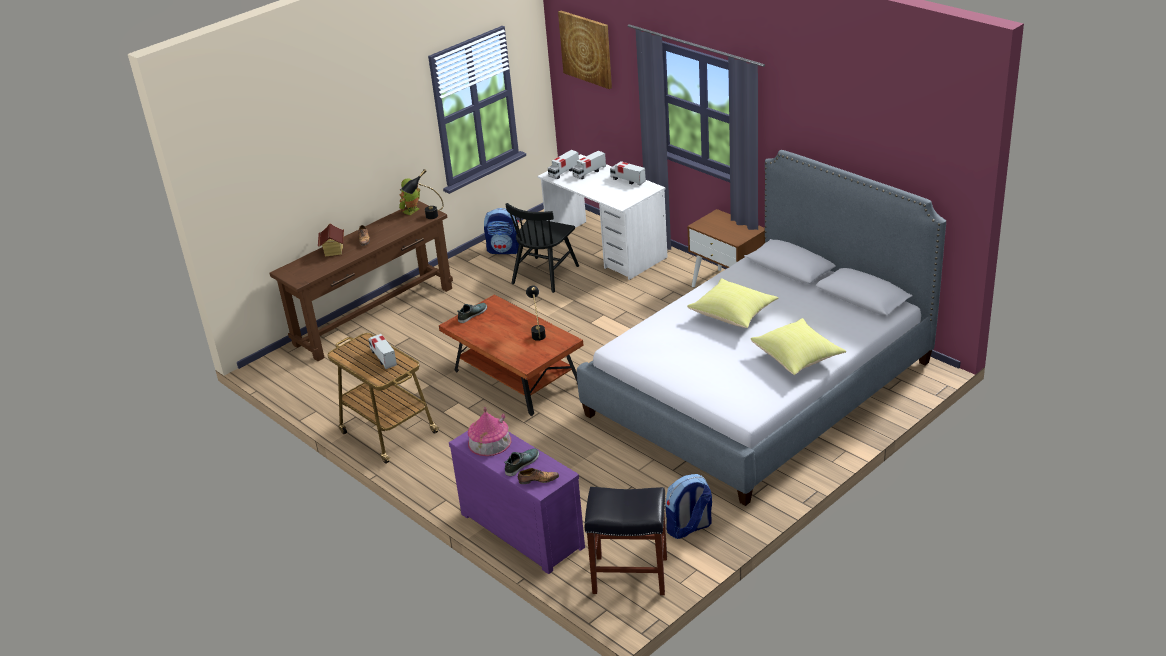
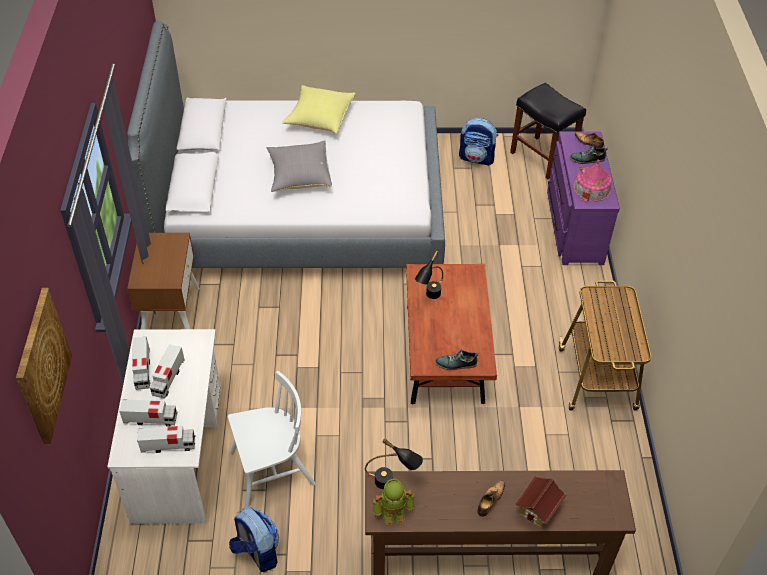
camera: 140 degrees left, 15 degrees up
toy truck [368,334,397,369] -> toy truck moved to [150,345,185,399]
black chair [506,203,579,293] -> white chair [228,371,316,507]
yellow pillow [687,279,778,328] -> grey pillow [267,140,332,192]

